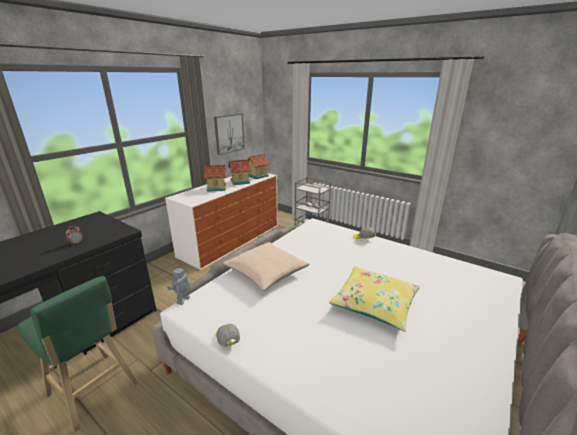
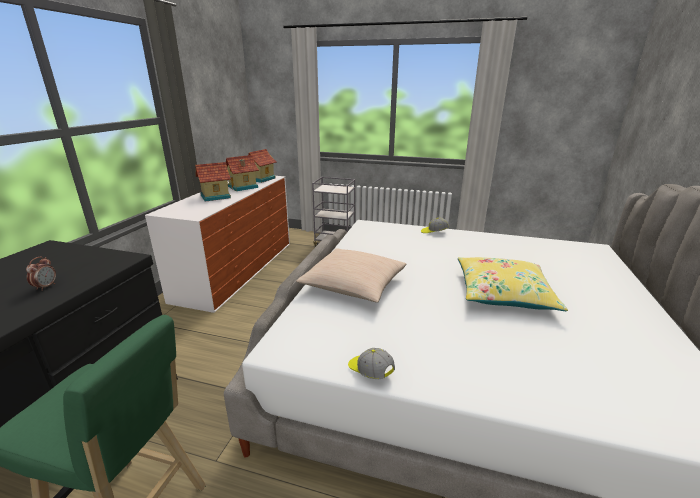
camera: 20 degrees left, 0 degrees up
toy robot [167,266,190,305] -> none
picture [214,113,245,155] -> none

